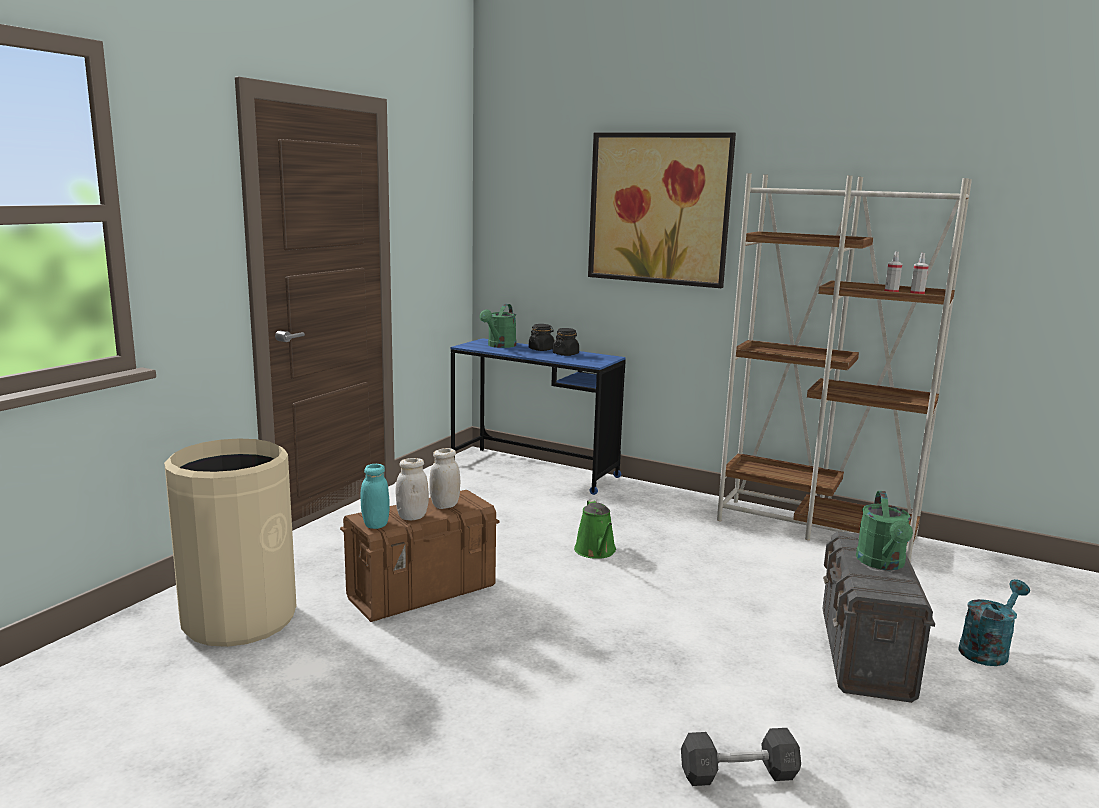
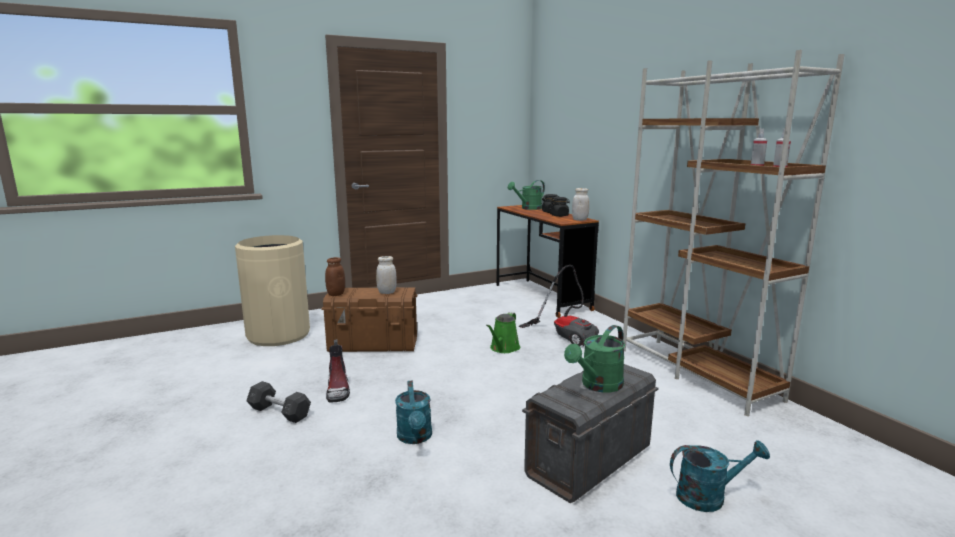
camera: 35 degrees right, 0 degrees up
turquoise jar [360,464,390,529] -> brown jar [325,257,345,296]
white jar [396,458,429,520] -> white jar moved to [572,188,590,221]
blue desk [450,338,626,495] -> brown desk [497,205,599,318]
picture [588,132,736,288] -> none
grey dumbbell [681,728,801,786] -> grey dumbbell moved to [246,381,311,423]
none -> boot [326,339,350,403]
none -> turquoise watering can [395,380,432,444]
none -> vacuum cleaner [519,265,599,346]

